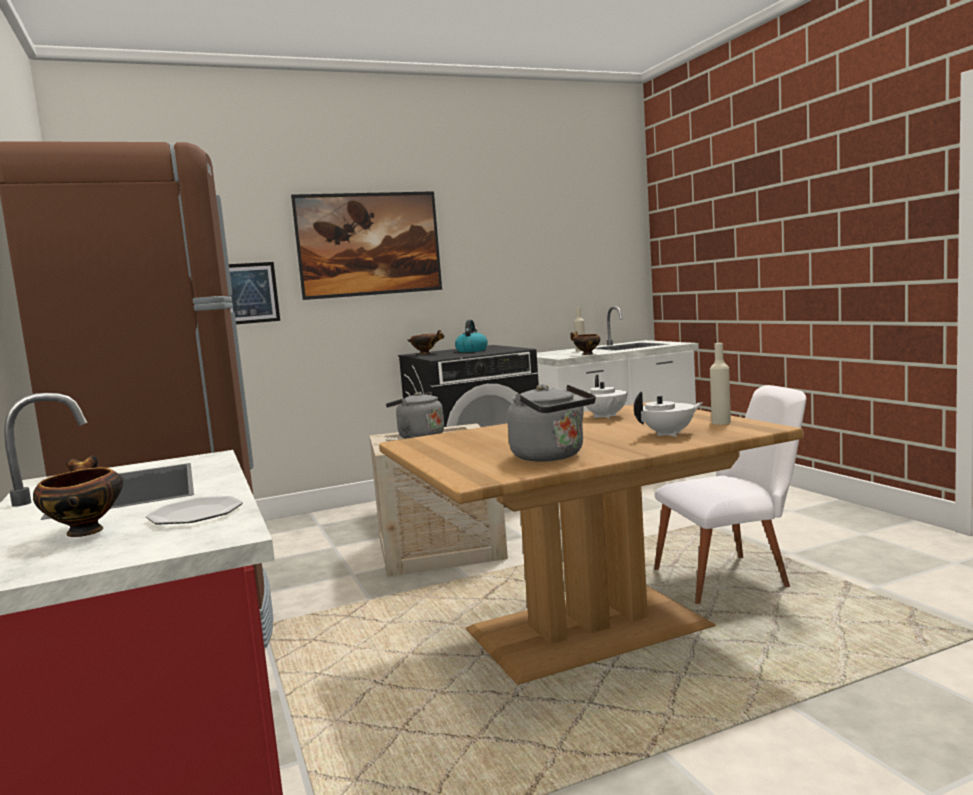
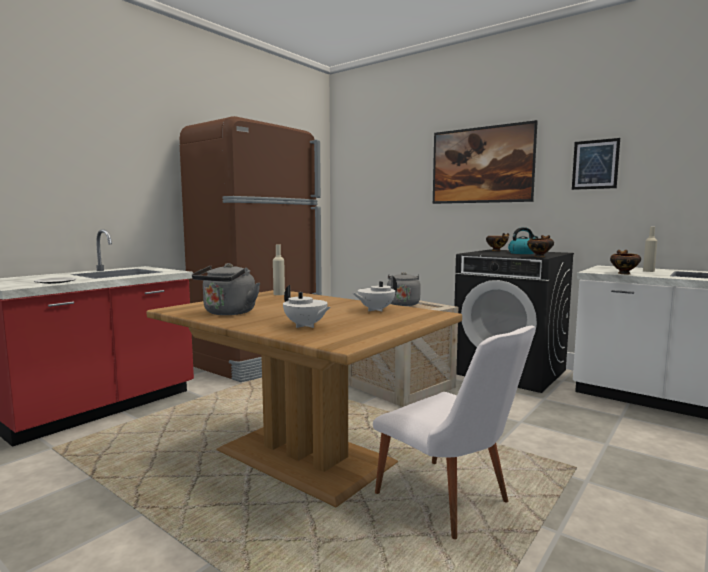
camera: 60 degrees right, 0 degrees up
bowl [33,455,123,537] -> bowl moved to [527,235,554,257]
picture [229,262,280,324] -> picture moved to [572,138,620,190]
beige bottle [710,343,731,425] -> beige bottle moved to [273,244,285,295]

